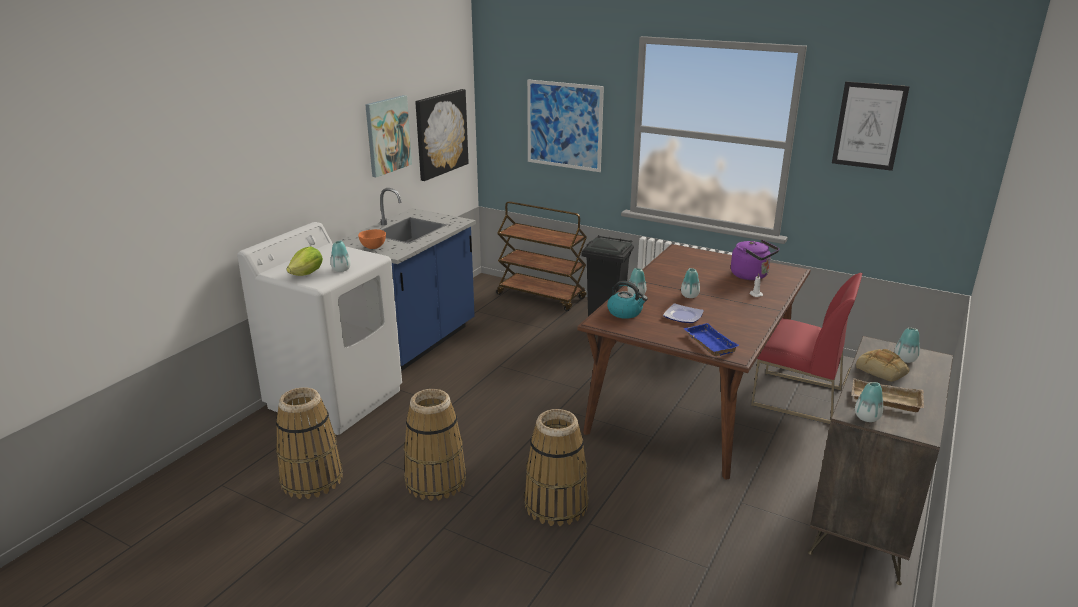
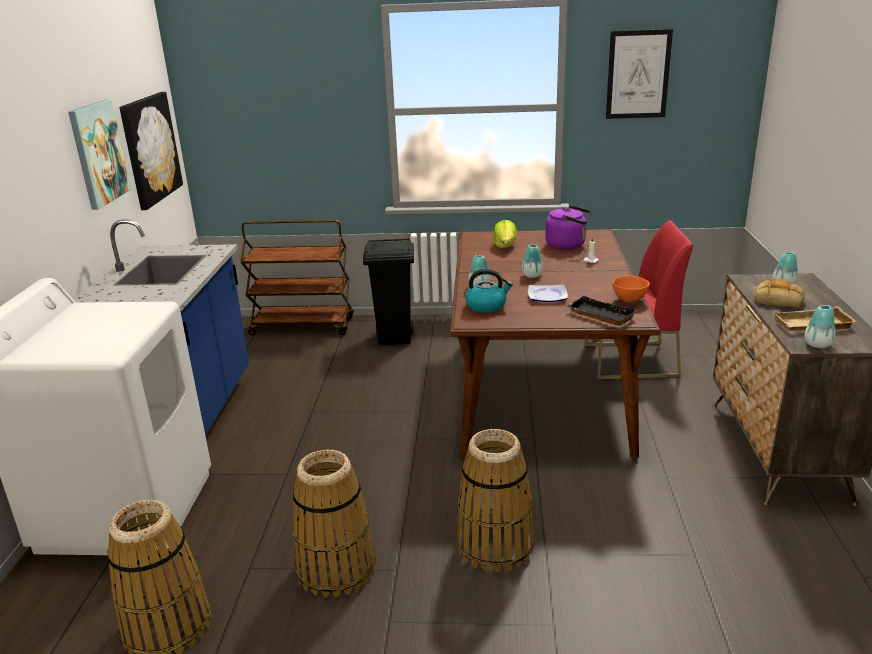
camera: 25 degrees left, 0 degrees up
lettuce [286,246,323,276] -> lettuce moved to [493,220,517,248]
vase [331,241,351,272] -> none
orange bowl [358,229,386,249] -> orange bowl moved to [612,276,650,302]
picture [527,79,604,172] -> none
blue tray [684,323,740,356] -> black tray [566,296,637,326]

